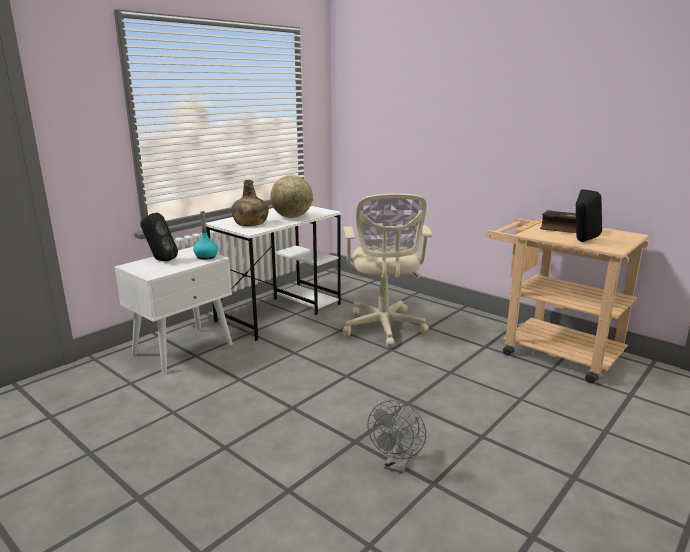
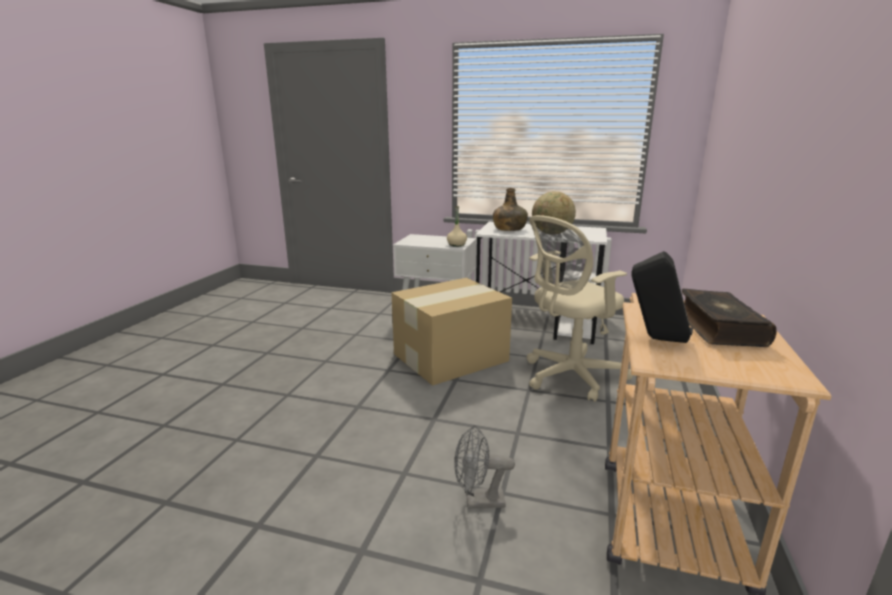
camera: 65 degrees right, 0 degrees up
black speaker [140,213,178,261] -> none
turquoise bottle [193,211,218,260] -> beige bottle [447,206,467,247]
grey fan [367,400,426,473] -> grey fan moved to [454,425,515,509]
none -> cardboard box [392,278,512,386]

